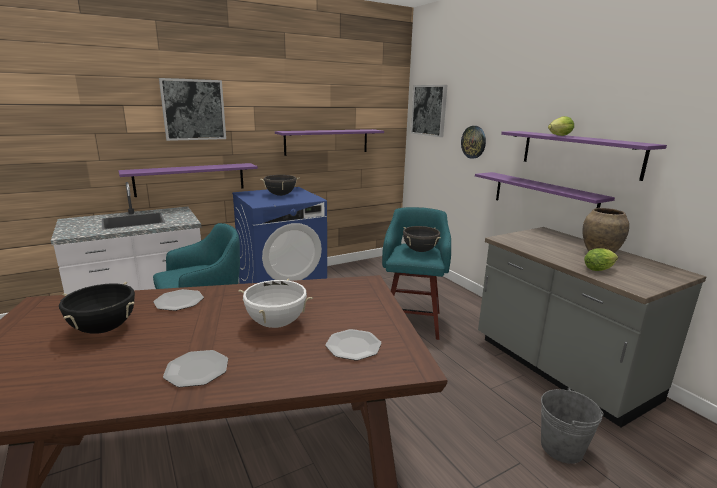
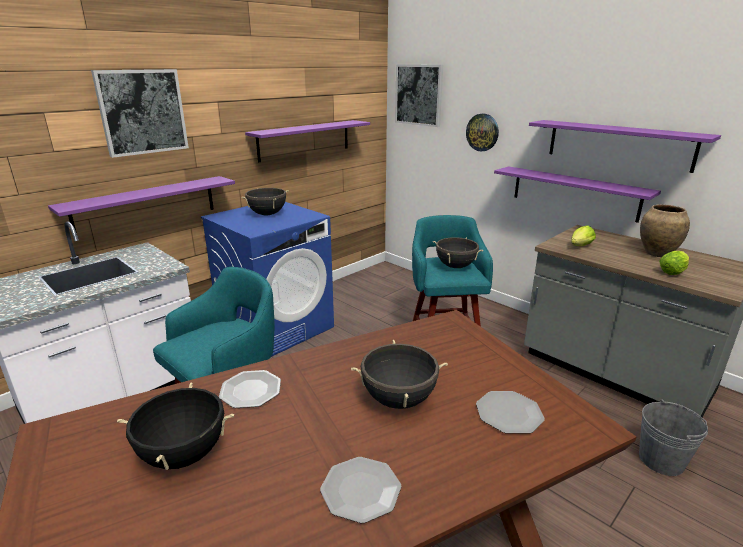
camera: 15 degrees left, 5 degrees up
white cooking pot [238,278,313,328] -> black cooking pot [351,340,448,409]
lettuce [548,116,574,136] -> lettuce moved to [571,225,596,246]

